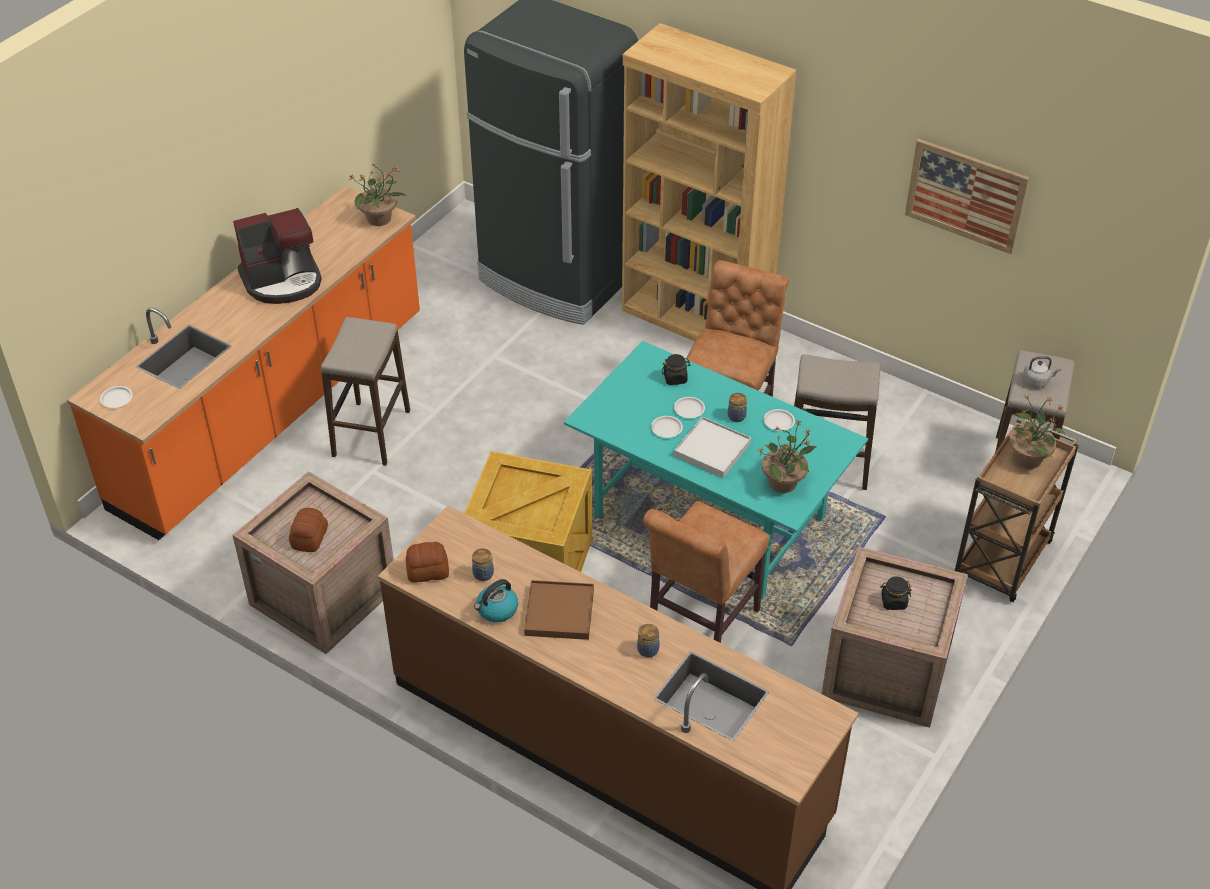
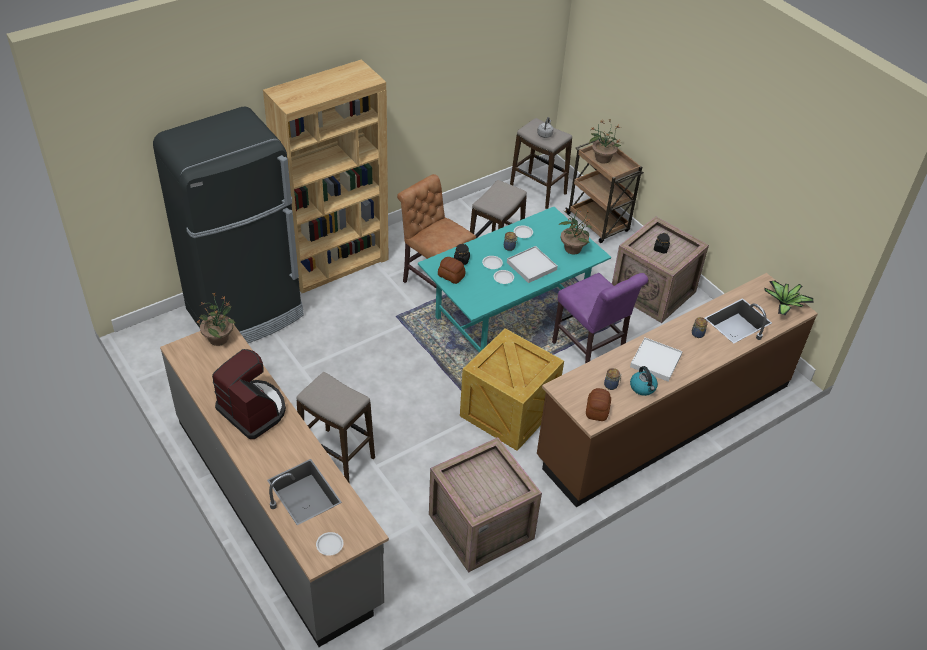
camera: 70 degrees left, 0 degrees up
orange counter [67,185,420,540] -> grey counter [160,324,389,647]
coffee machine [233,208,321,304] -> coffee machine turned 45 degrees counterclockwise [212,349,286,439]
bread [289,508,328,552] -> bread moved to [438,257,465,284]
brown tray [524,580,594,640] -> white tray [630,337,683,382]
brown chair [643,501,770,643] -> purple chair [552,273,648,363]
picture [905,139,1030,254] -> none
none -> potted plant [764,281,813,315]

